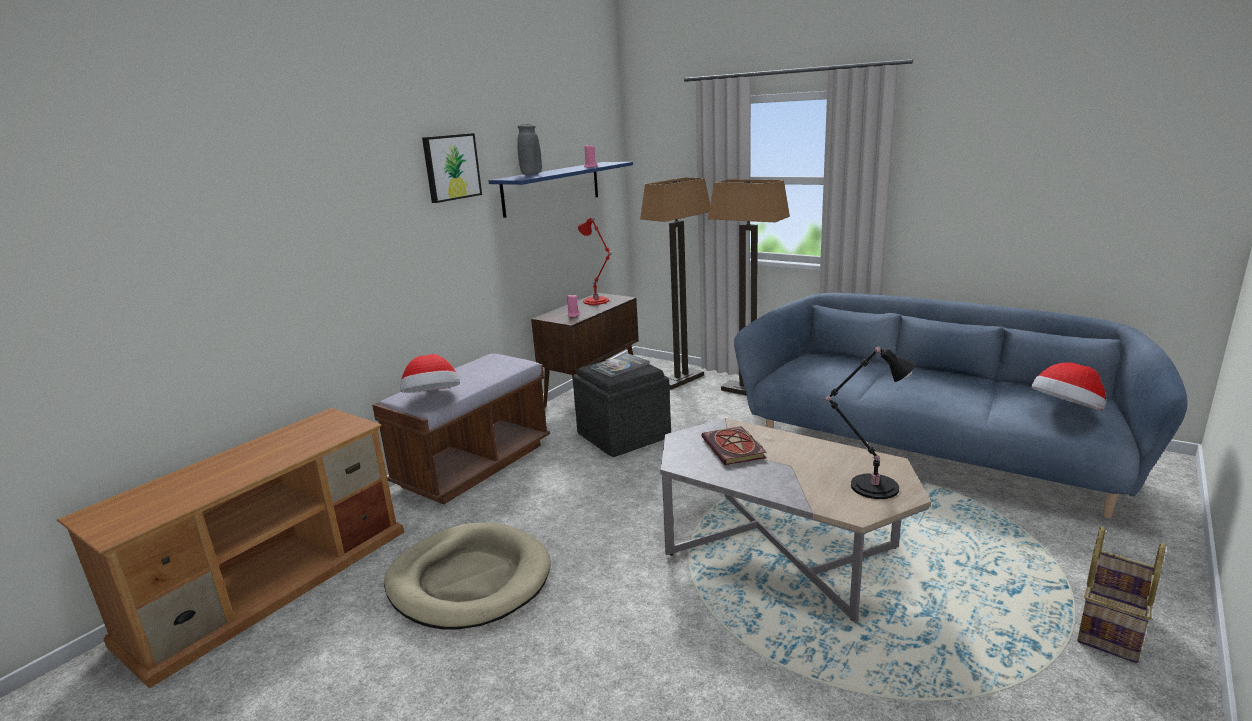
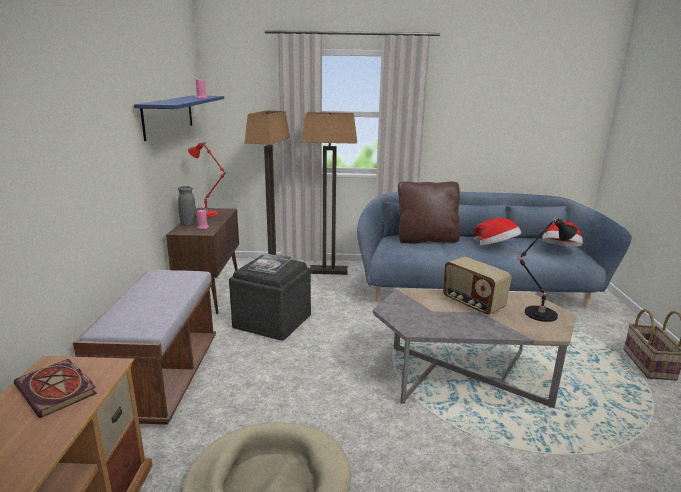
camera: 35 degrees left, 0 degrees up
hat [400,354,460,393] -> hat moved to [474,218,521,245]
picture [422,133,482,203] -> none
grey vase [517,124,542,175] -> grey vase moved to [178,186,197,226]
book [701,426,767,465] -> book moved to [14,359,97,418]
none -> brown pillow [398,181,460,244]
none -> radio [443,257,511,315]

